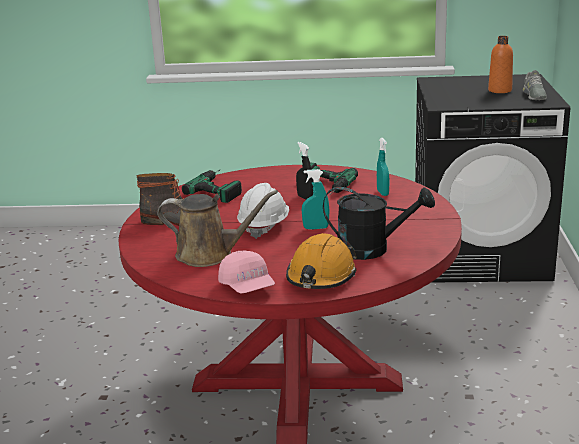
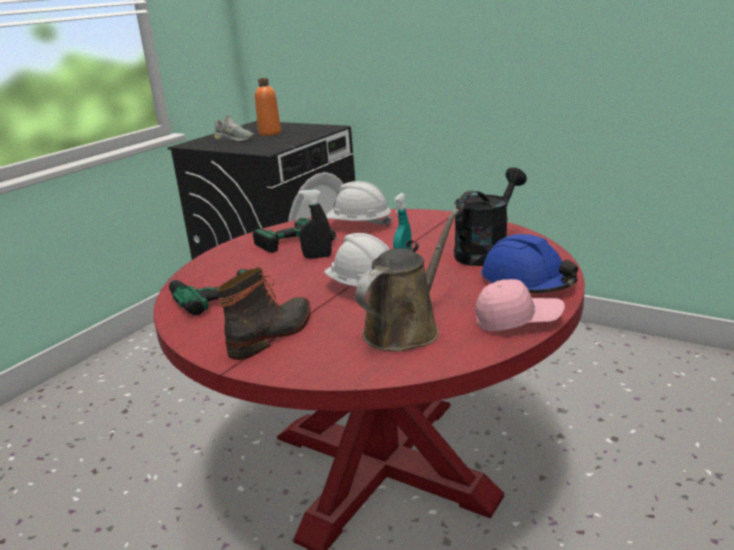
camera: 60 degrees left, 0 degrees up
orange hard hat [286,233,357,289] -> blue hard hat [481,234,578,293]
turquoise spray bottle [377,138,389,196] -> white hard hat [326,181,392,226]
grey shoe [523,70,547,100] -> grey shoe moved to [214,115,254,141]

